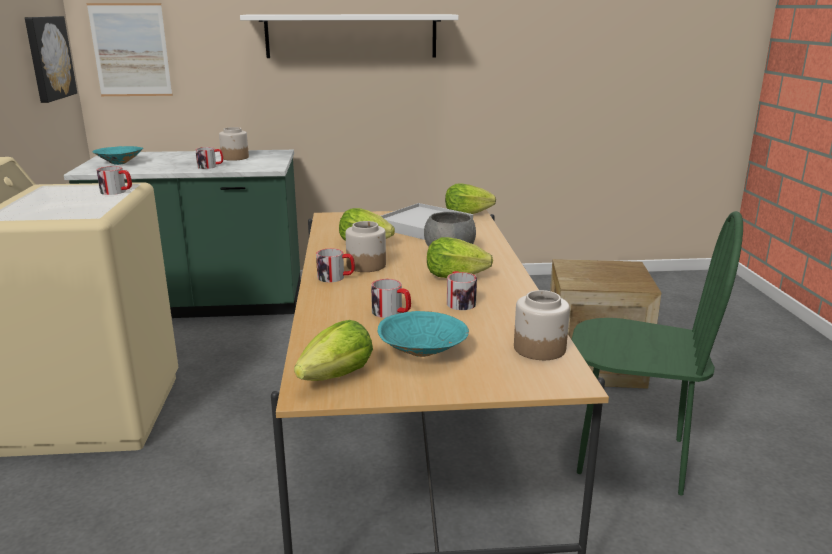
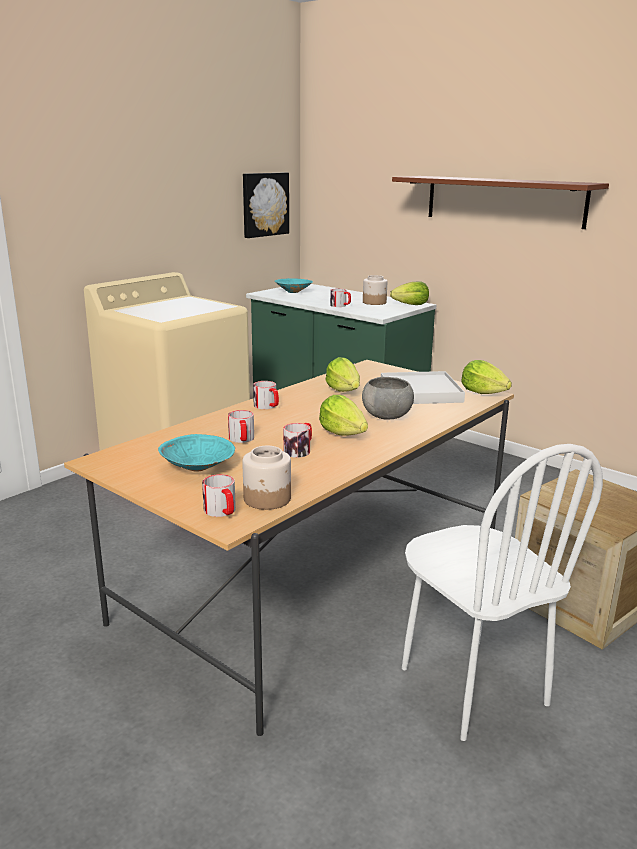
camera: 45 degrees right, 0 degrees up
picture [87,3,173,96] -> none
mug [97,166,132,195] -> mug moved to [202,474,236,517]
white shelf [240,14,459,58] -> brown shelf [392,176,609,229]
lettuce [294,320,373,381] -> lettuce moved to [390,281,429,305]
jar [345,221,386,272] -> none
green chair [571,211,743,496] -> white chair [402,444,603,741]

